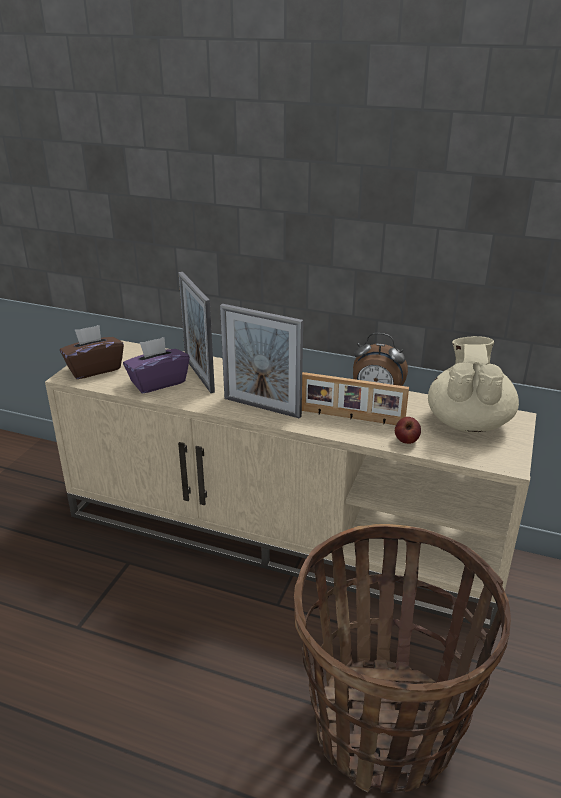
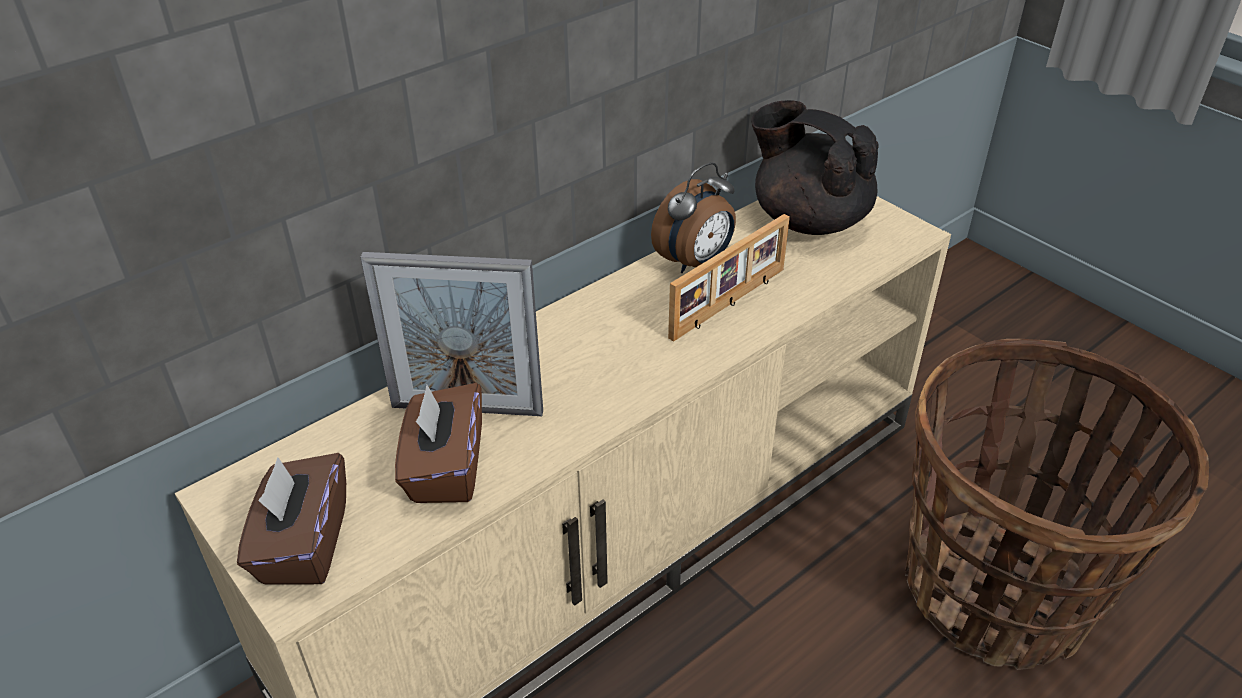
camera: 60 degrees left, 10 degrees up
purple tissue box [123,337,190,394] -> brown tissue box [395,383,482,503]
picture frame [220,304,303,419] -> none
apple [395,417,421,444] -> none
beige teapot [428,336,519,433] -> black teapot [751,100,879,235]

